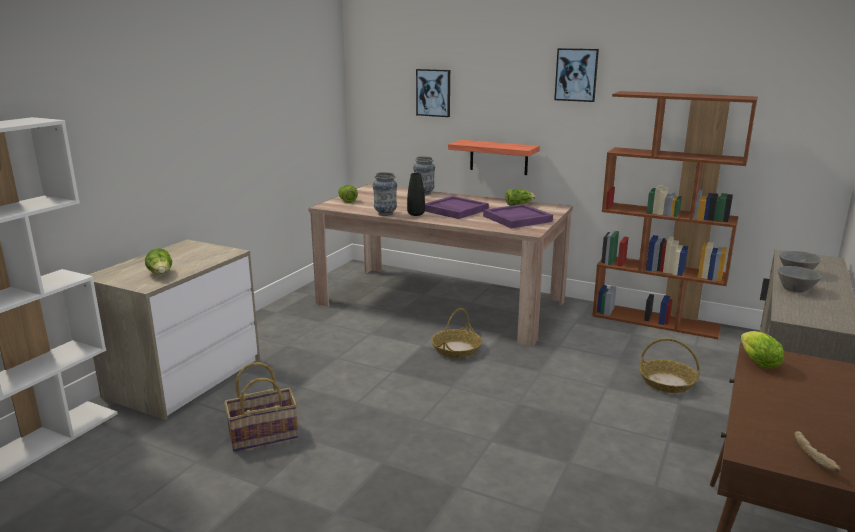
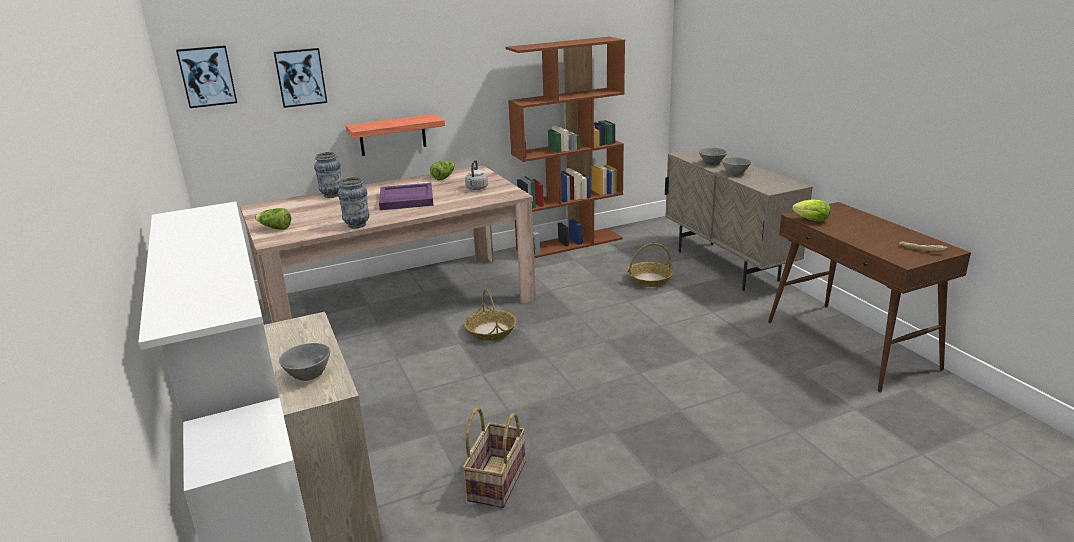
camera: 50 degrees left, 5 degrees up
lettuce [145,248,172,274] -> grey bowl [279,343,330,381]
black vase [407,173,425,216] -> none
purple tray [483,204,553,229] -> grey kettle [465,160,488,190]
picture [554,48,599,102] -> picture moved to [176,45,237,108]

